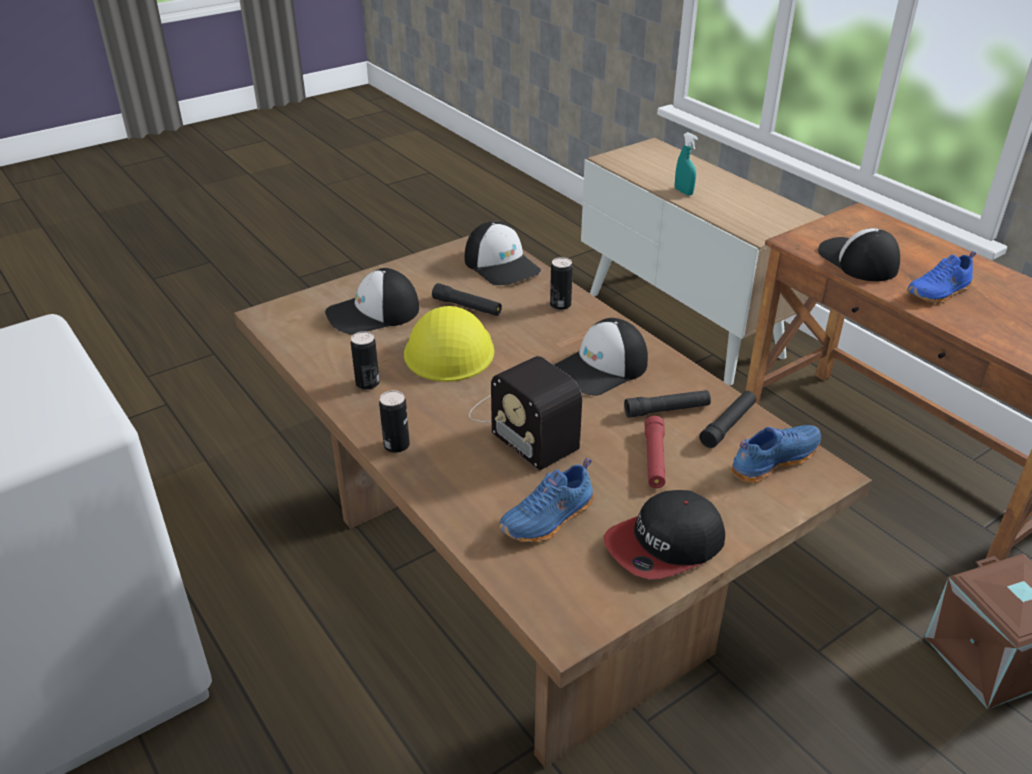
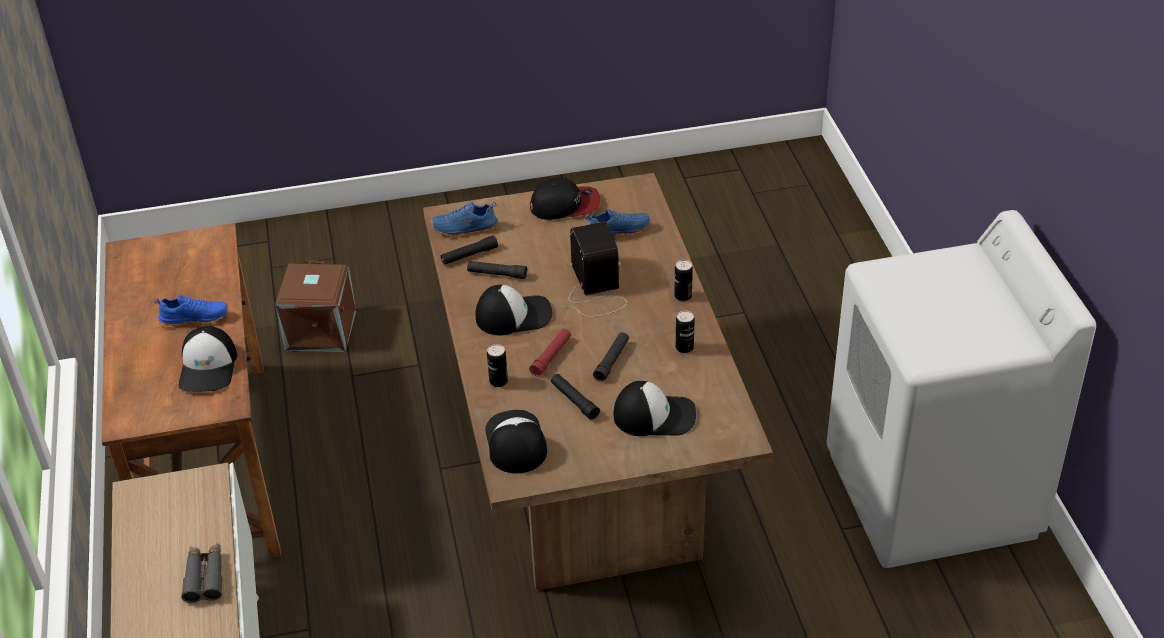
camera: 155 degrees left, 5 degrees up
yellow hard hat [404,306,494,382] -> black flashlight [593,332,629,382]
red flashlight [645,416,665,488] -> red flashlight moved to [529,329,571,376]
turquoise spray bottle [675,132,698,196] -> grey binoculars [181,543,223,603]

